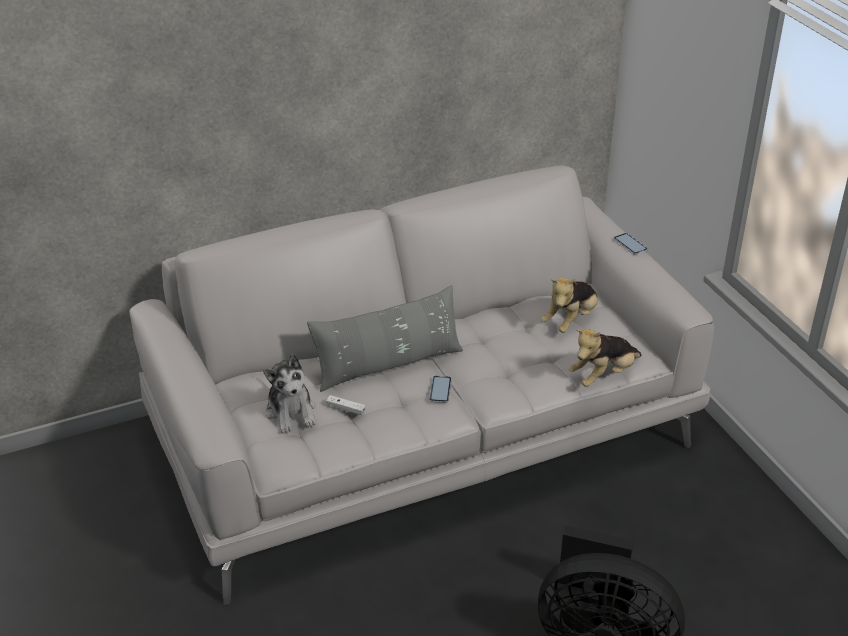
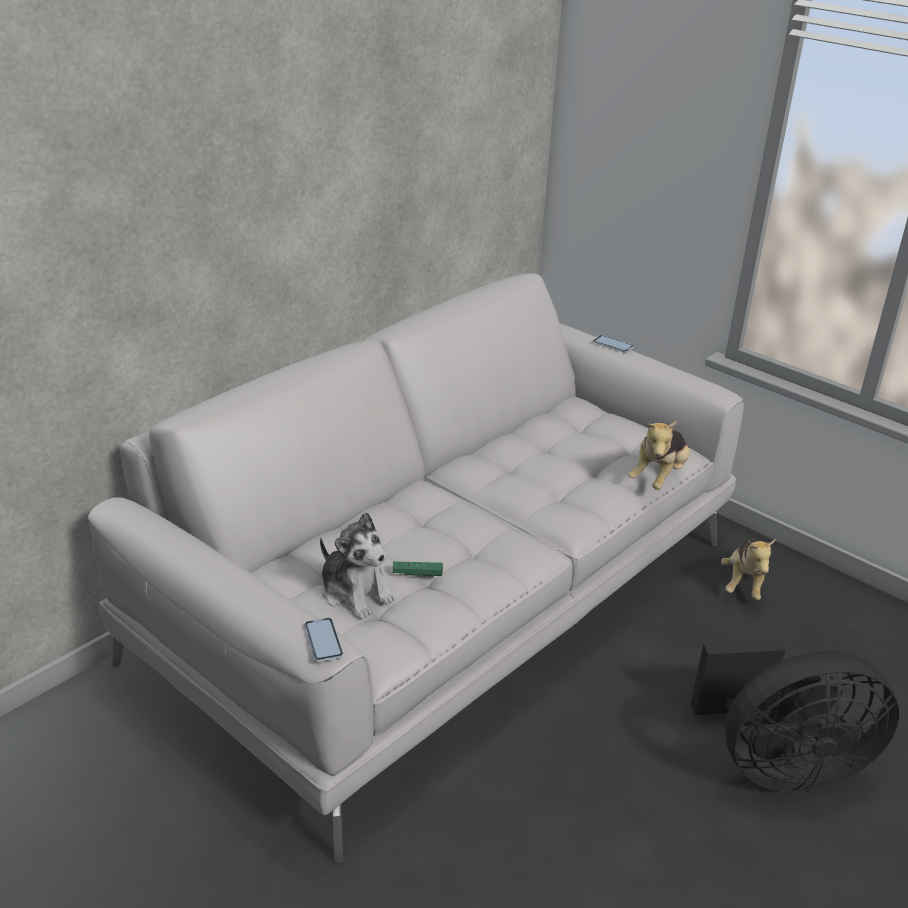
camera: 25 degrees left, 5 degrees down
grey pillow [307,285,463,392] -> none
white game controller [326,395,365,415] -> green game controller [393,561,443,576]
phone [430,376,452,403] -> phone moved to [304,618,344,662]
plush toy [541,278,598,333] -> plush toy moved to [721,539,776,600]

